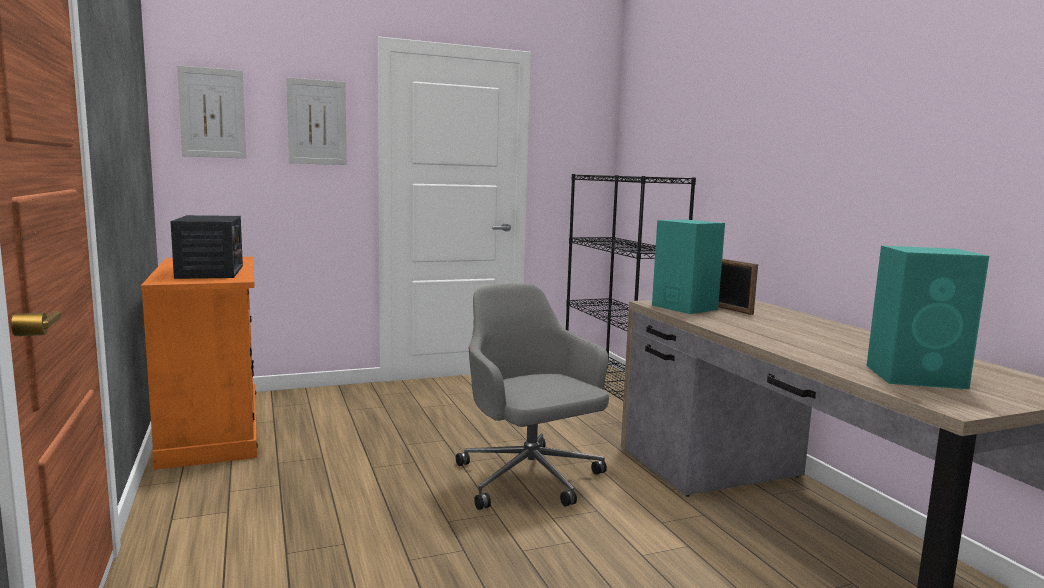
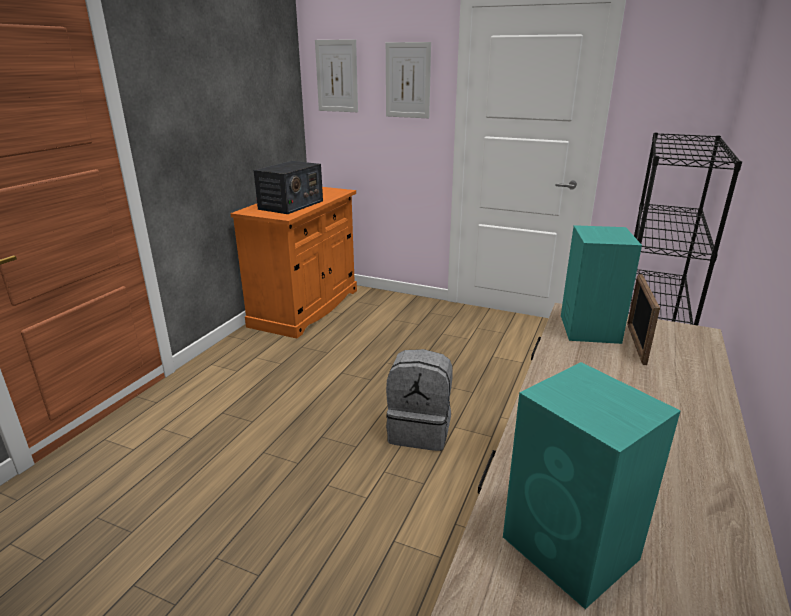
camera: 45 degrees right, 15 degrees up
grey office chair [456,284,609,510] -> grey backpack [386,349,453,451]

